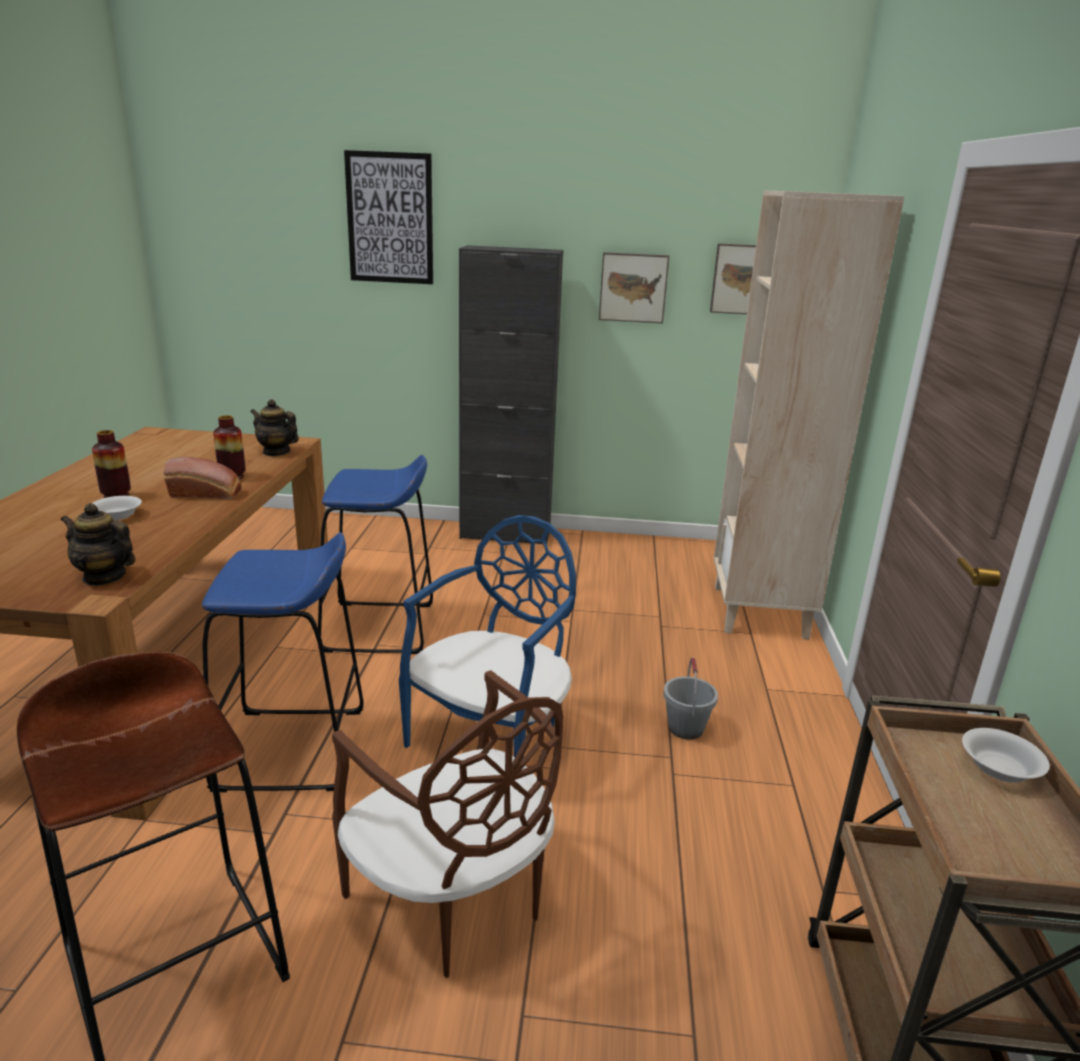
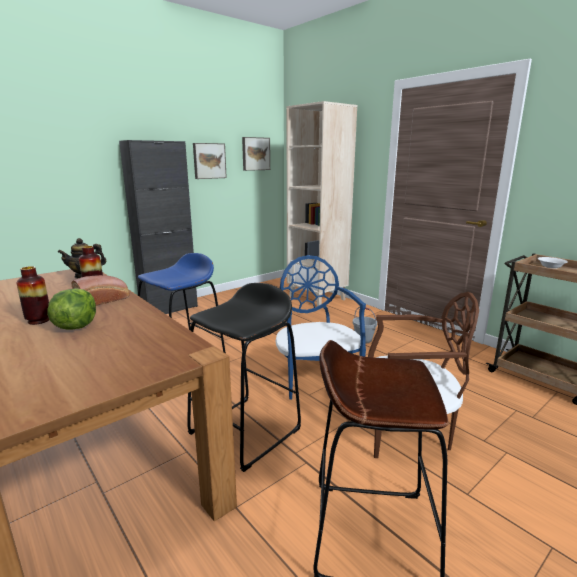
camera: 45 degrees left, 5 degrees down
teapot [61,503,136,586] -> none
white bowl [92,496,142,520] -> lettuce [47,288,96,330]
blue stool [201,532,363,792] -> black stool [187,283,301,472]
picture [344,150,433,284] -> none

